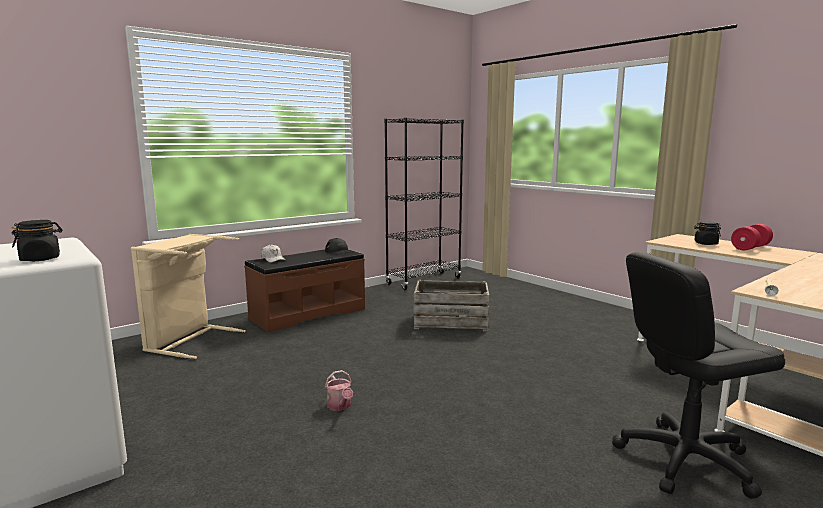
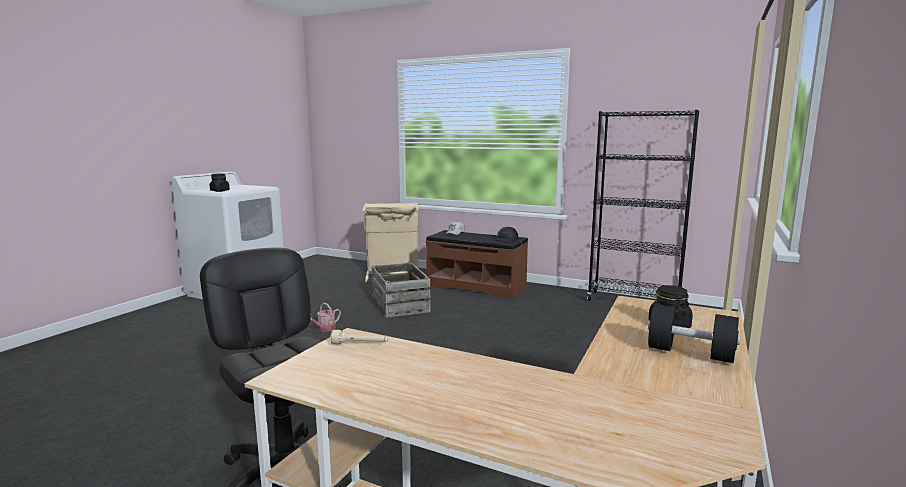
camera: 65 degrees right, 0 degrees up
crate [414,280,489,332] -> crate moved to [372,262,431,318]
red dumbbell [731,224,773,250] -> black dumbbell [648,305,740,363]

